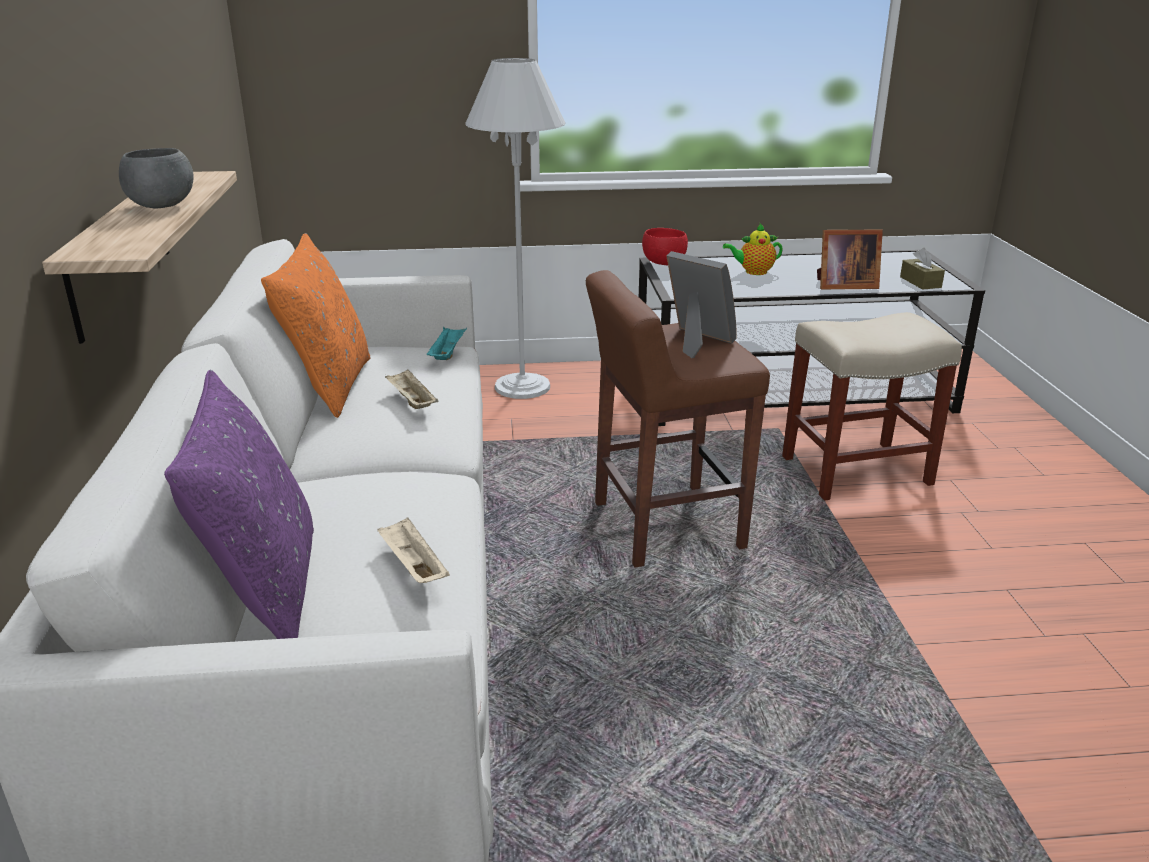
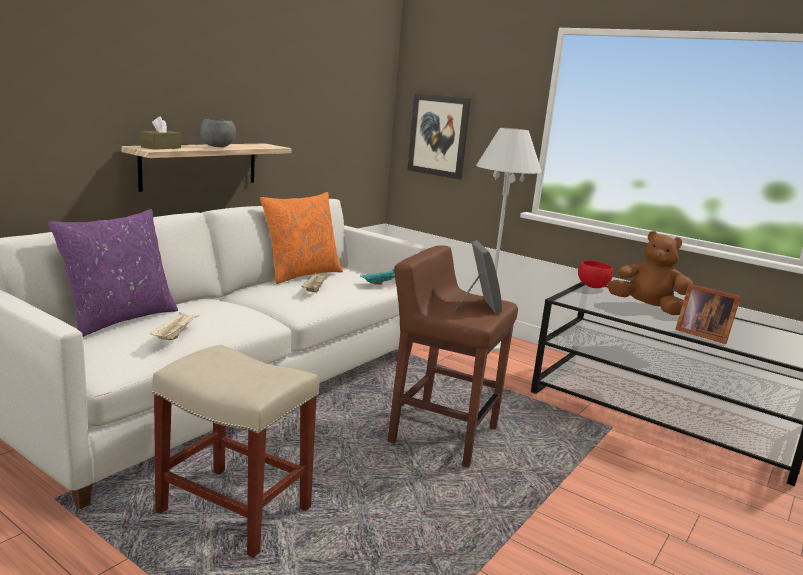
camera: 40 degrees right, 10 degrees down
teapot [723,224,783,275] -> brown plush toy [607,231,693,315]
beige stool [782,312,962,501] -> beige stool moved to [152,345,319,558]
brown tissue box [900,248,945,290] -> brown tissue box moved to [141,117,181,150]
none -> picture [407,93,471,179]

